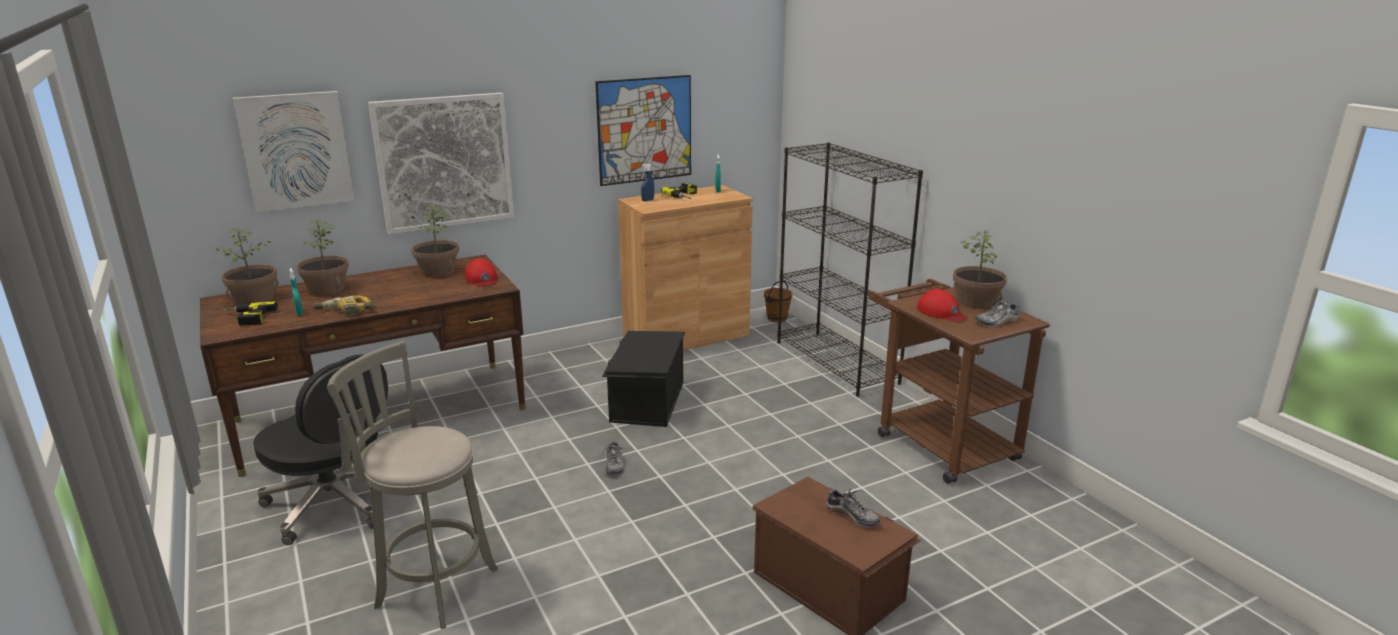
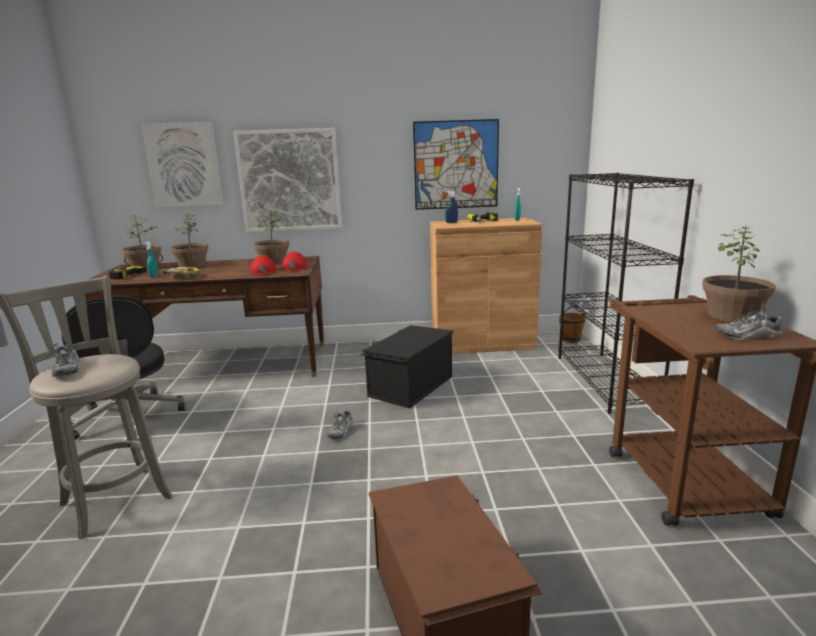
camera: 25 degrees right, 5 degrees down
shoe [826,487,880,527] -> shoe moved to [47,341,80,377]
red cap [917,289,968,322] -> red cap moved to [251,255,276,276]

